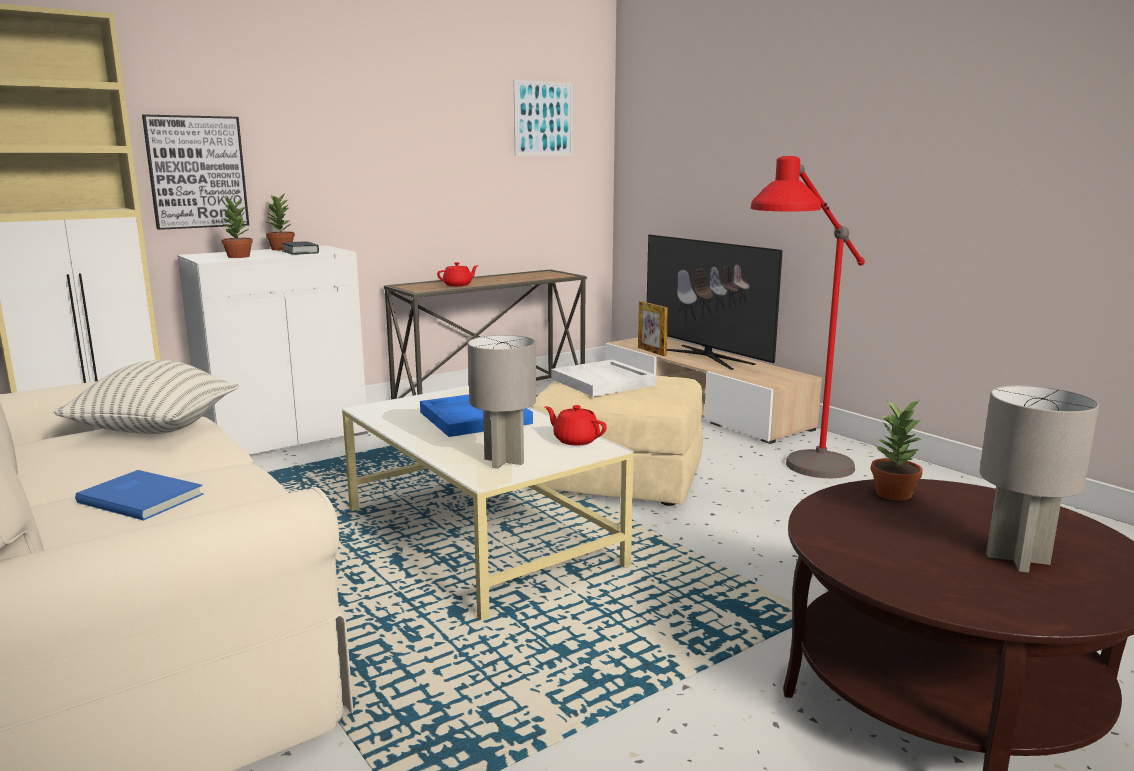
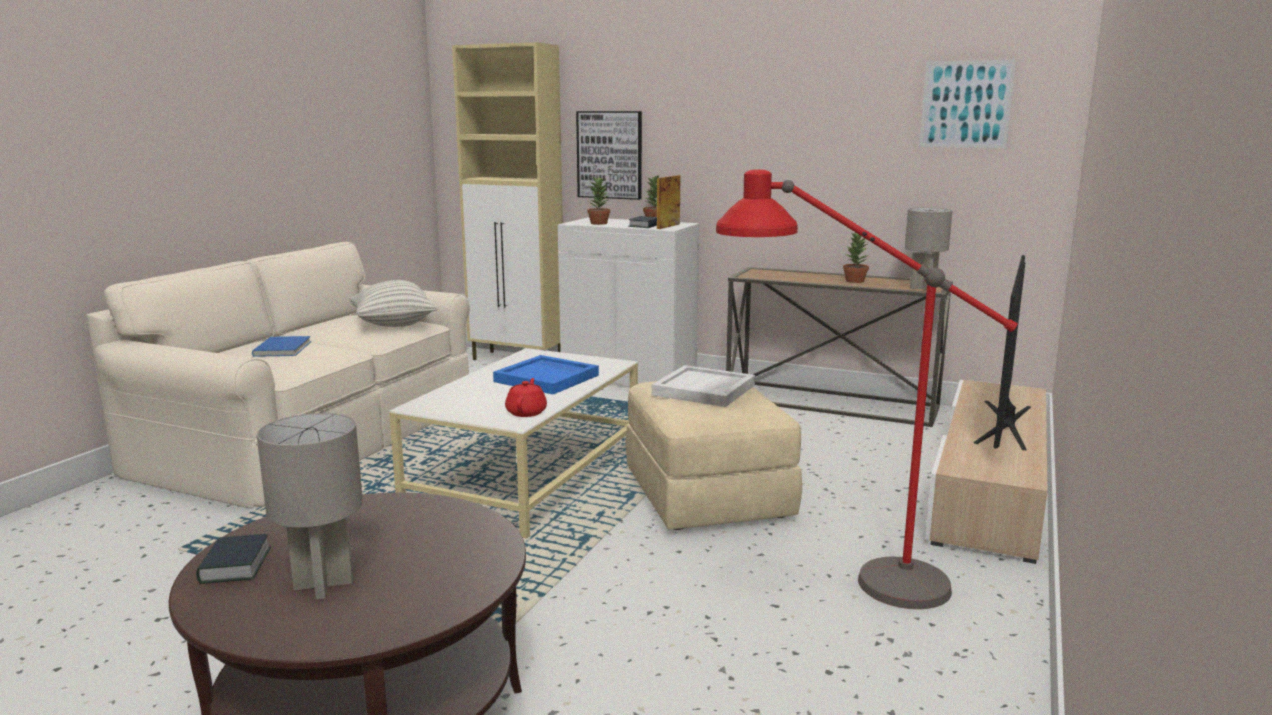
camera: 60 degrees right, 0 degrees up
red teapot [437,262,479,286] -> none
grey table lamp [468,335,536,469] -> grey table lamp moved to [905,207,952,290]
picture frame [638,301,668,356] -> picture frame moved to [657,175,681,229]
potted plant [871,400,923,501] -> potted plant moved to [843,232,870,283]
none -> book [196,534,271,584]

